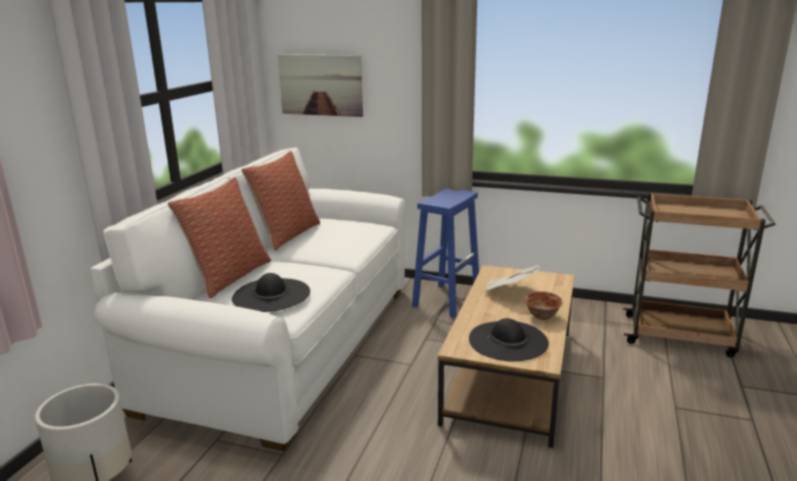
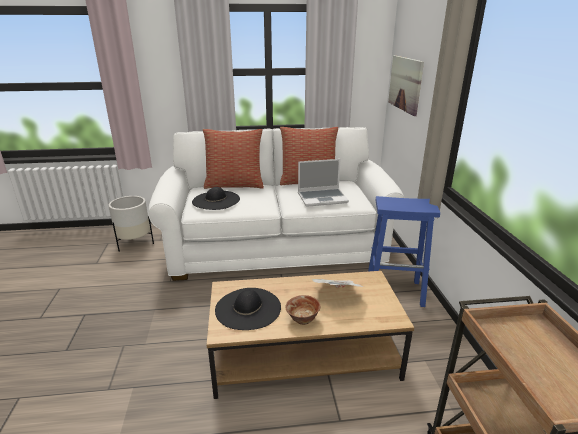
camera: 65 degrees right, 5 degrees up
none -> laptop [298,159,349,207]

